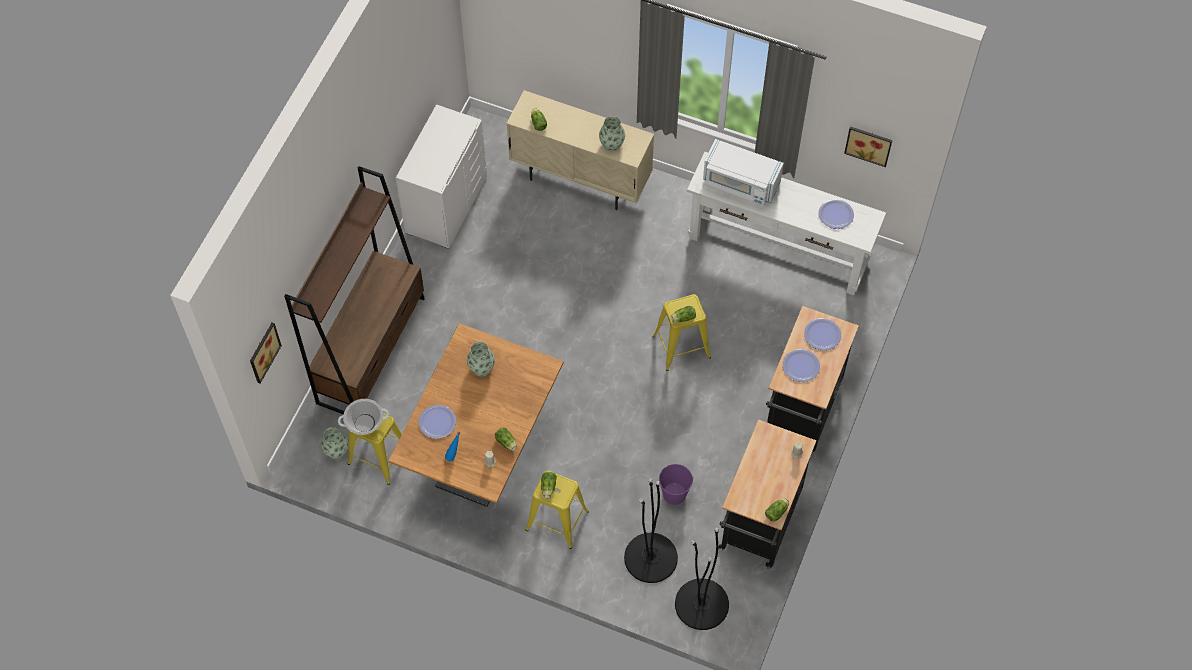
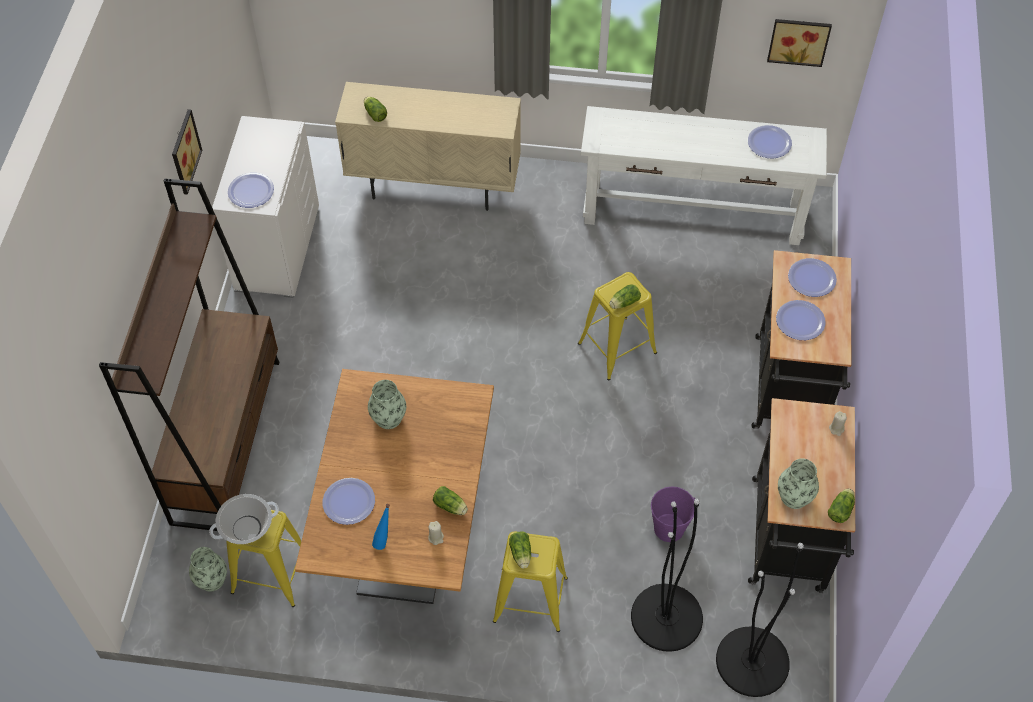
camera: 15 degrees left, 5 degrees down
picture [250,322,282,384] -> picture moved to [172,109,202,195]
vase [599,116,625,151] -> vase moved to [778,458,819,509]
white microwave [703,139,784,206] -> none
none -> plate [228,173,274,208]

